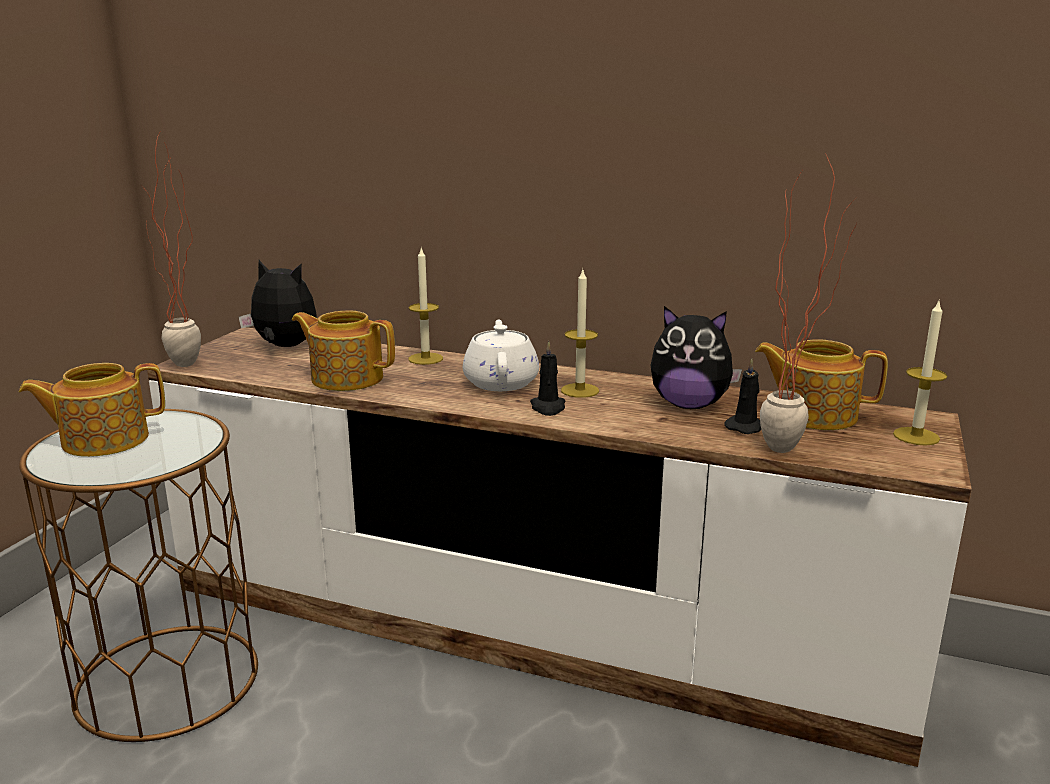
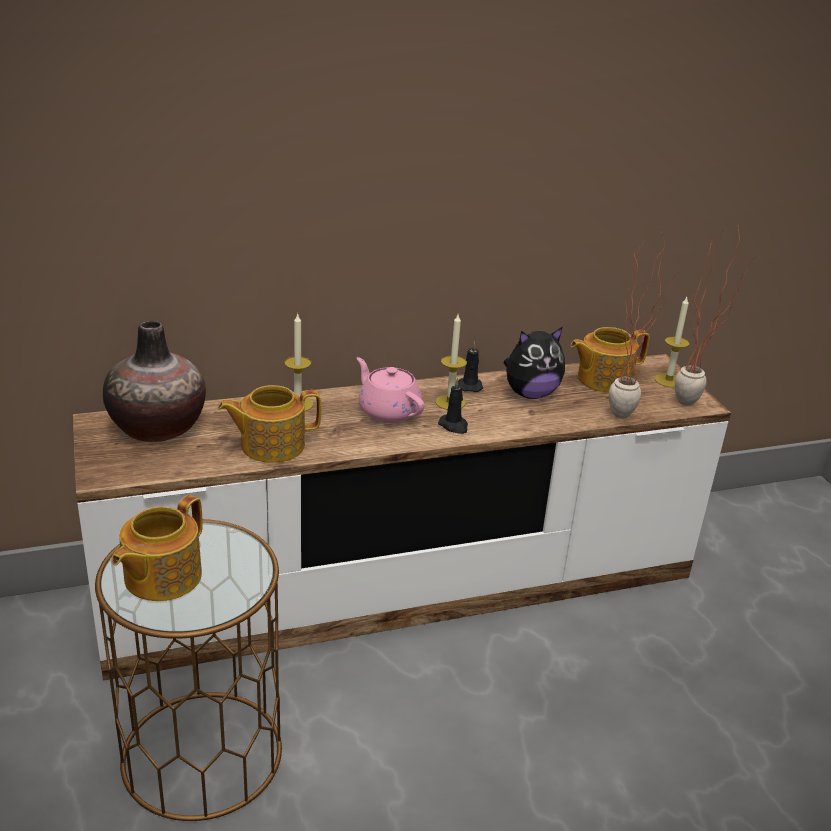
camera: 40 degrees left, 10 degrees up
potted plant [140,132,201,367] -> potted plant moved to [675,229,754,406]
plush toy [239,260,317,347] -> vase [103,321,206,442]
white teapot [463,320,539,391] -> pink teapot [357,357,424,423]
black candle [724,358,761,434] -> black candle moved to [458,341,483,392]

